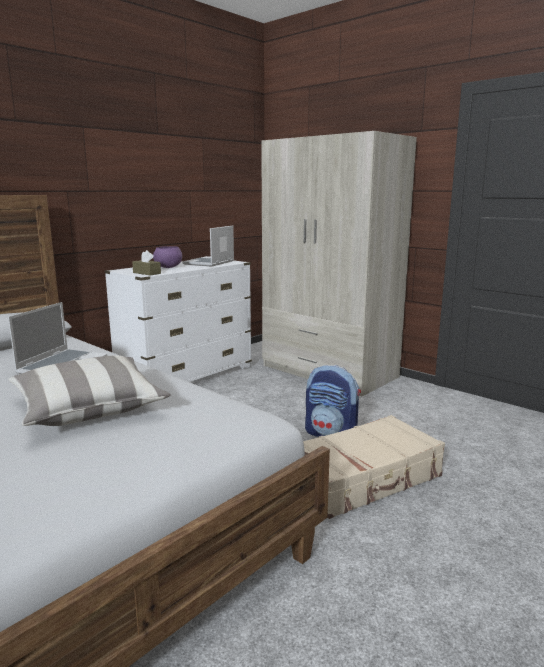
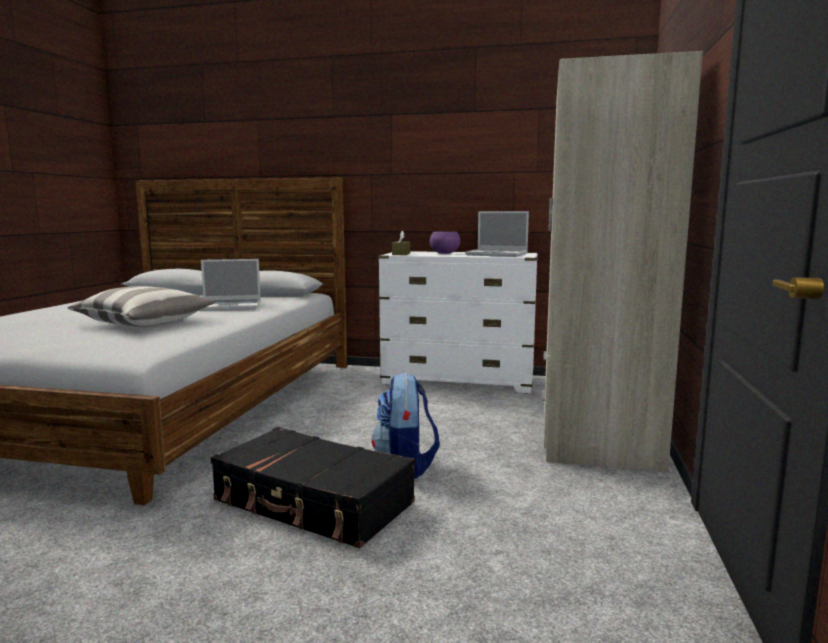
camera: 60 degrees right, 5 degrees down
laptop [183,226,234,267] -> laptop turned 150 degrees counterclockwise [465,211,529,257]
beige suitcase [303,415,445,519] -> black suitcase [211,427,415,549]

